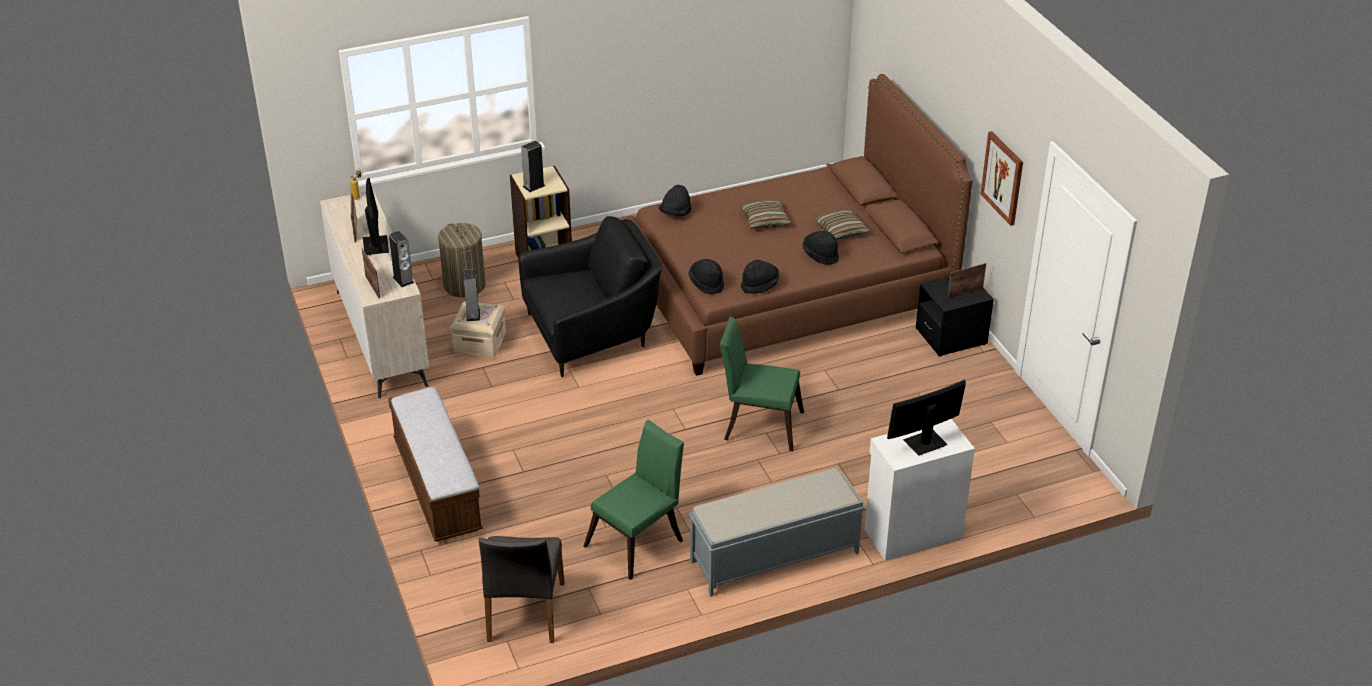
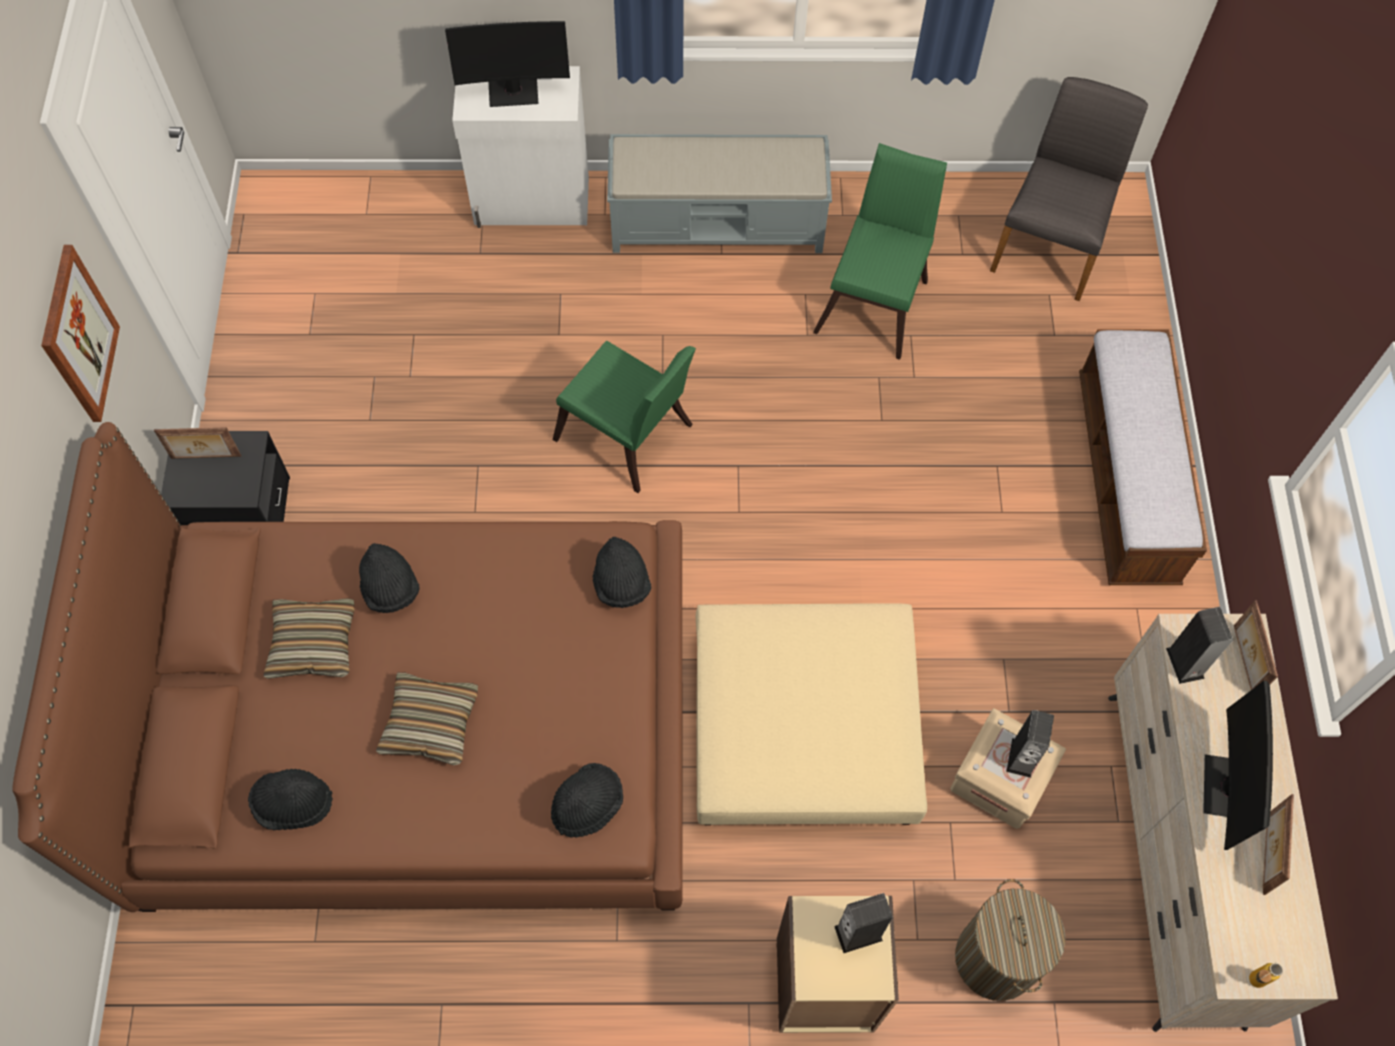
camera: 160 degrees left, 25 degrees up
black armchair [518,216,662,377] -> beige ottoman [696,603,927,826]
green chair [584,420,684,580] -> green chair turned 135 degrees clockwise [813,143,947,360]
black hat [741,260,779,294] -> black hat moved to [248,769,333,830]

